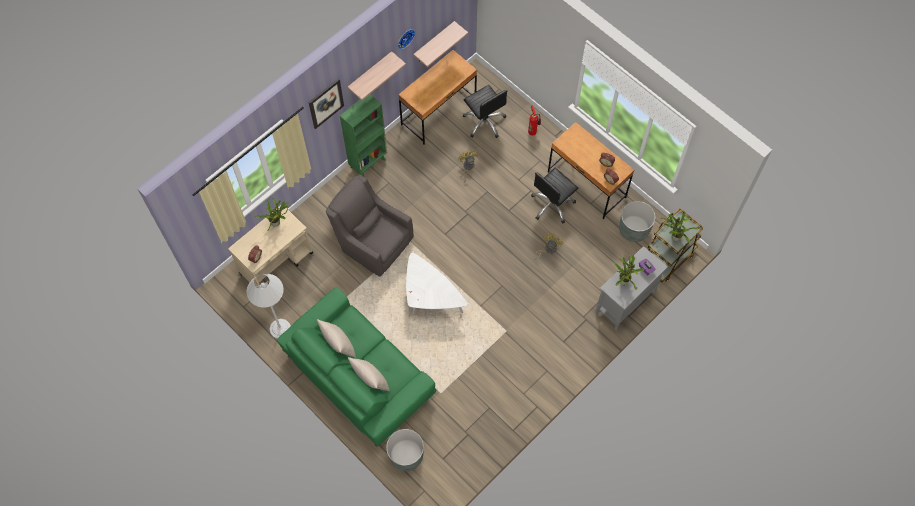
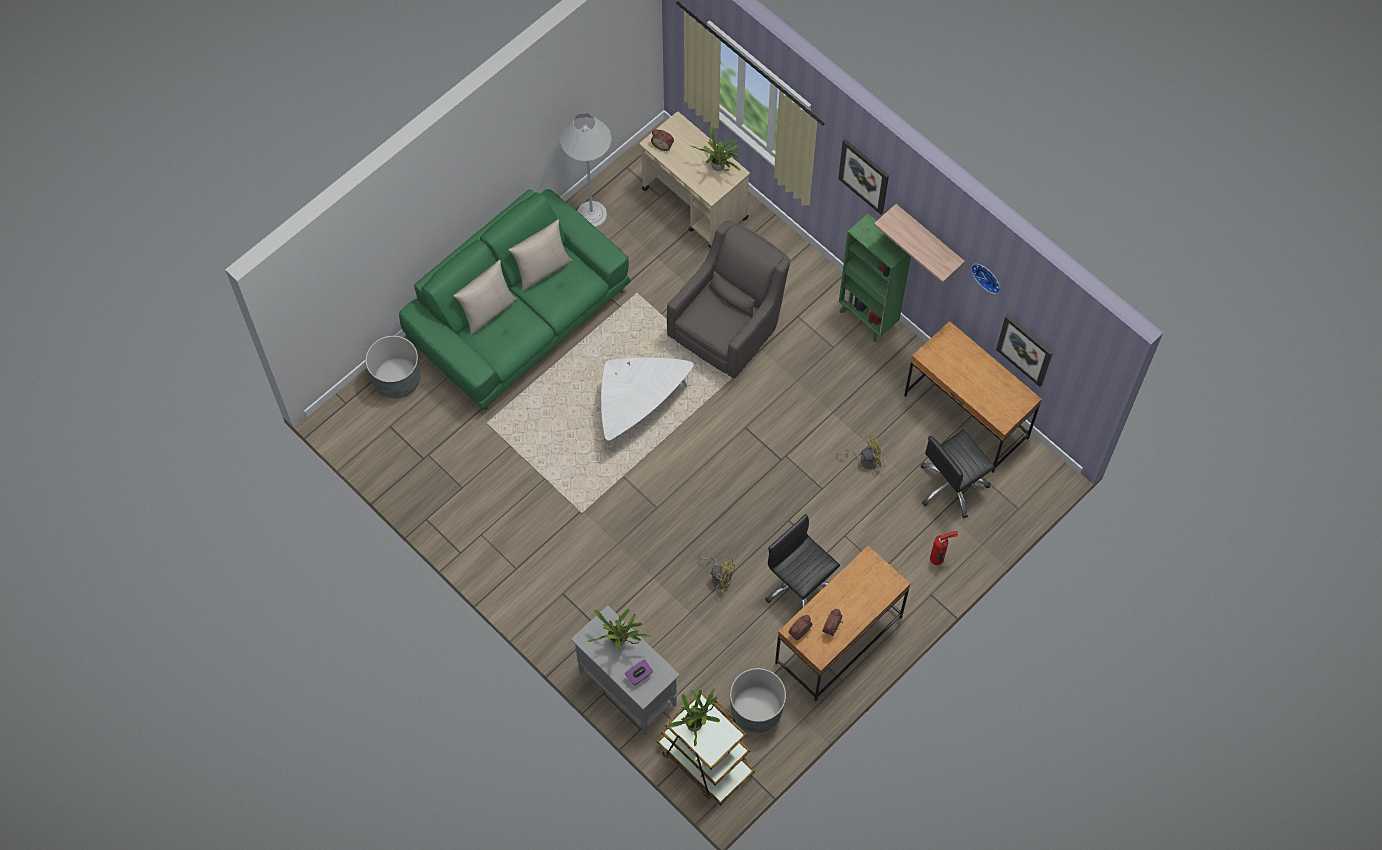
camera: 90 degrees right, 0 degrees up
shelf [413,21,468,67] -> picture [996,315,1053,387]

